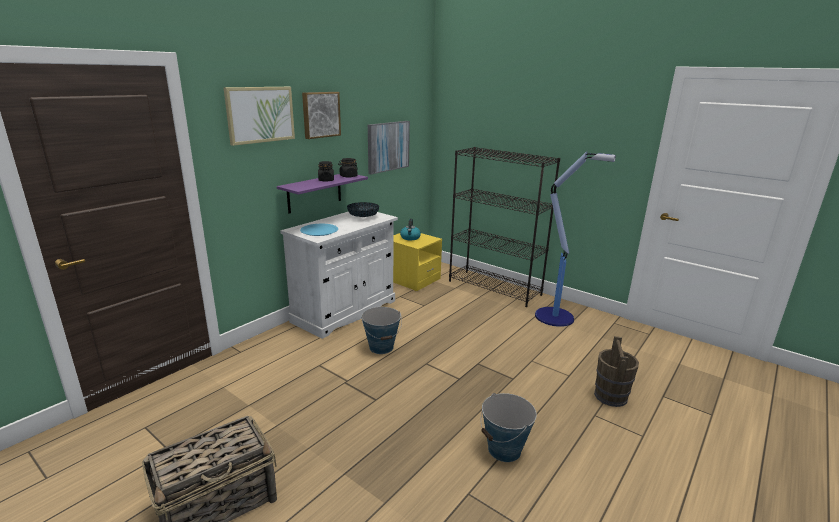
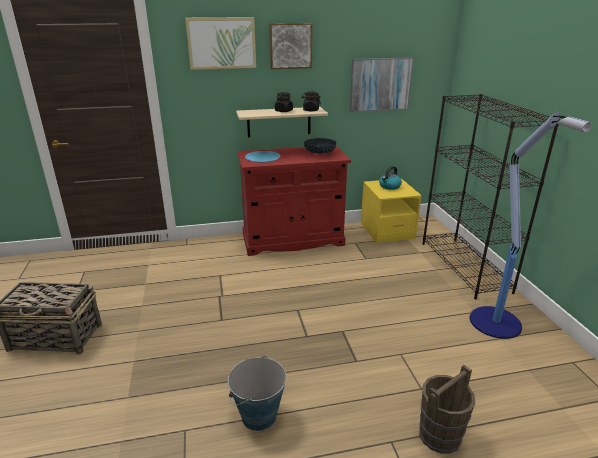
camera: 40 degrees right, 5 degrees up
purple shelf [277,174,368,214] -> beige shelf [236,107,328,137]
white cabinet [280,212,398,339] -> red cabinet [237,146,351,256]
bucket [361,307,402,354] -> none

